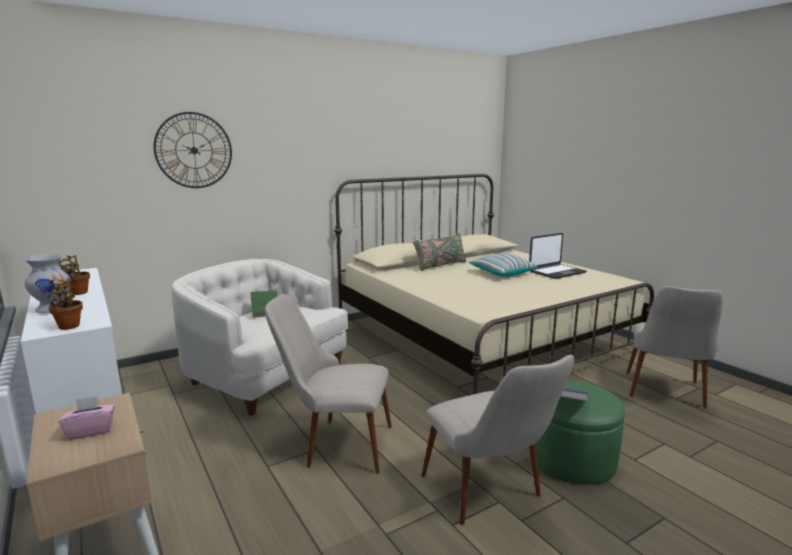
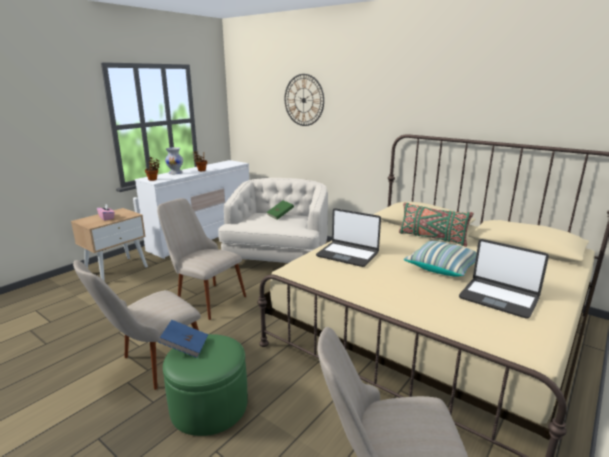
camera: 70 degrees right, 5 degrees up
beige chair [265,294,392,474] -> beige chair turned 45 degrees counterclockwise [157,198,246,320]
none -> laptop [316,208,381,267]

